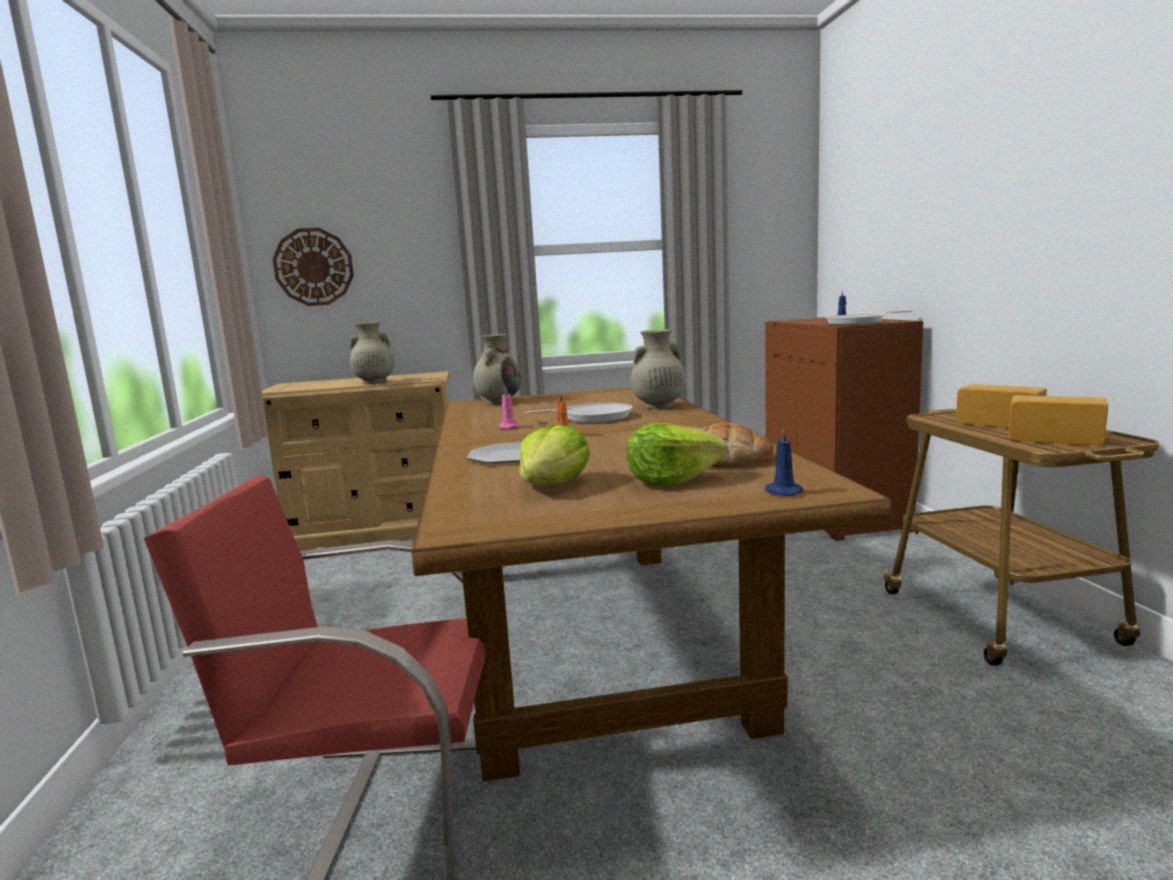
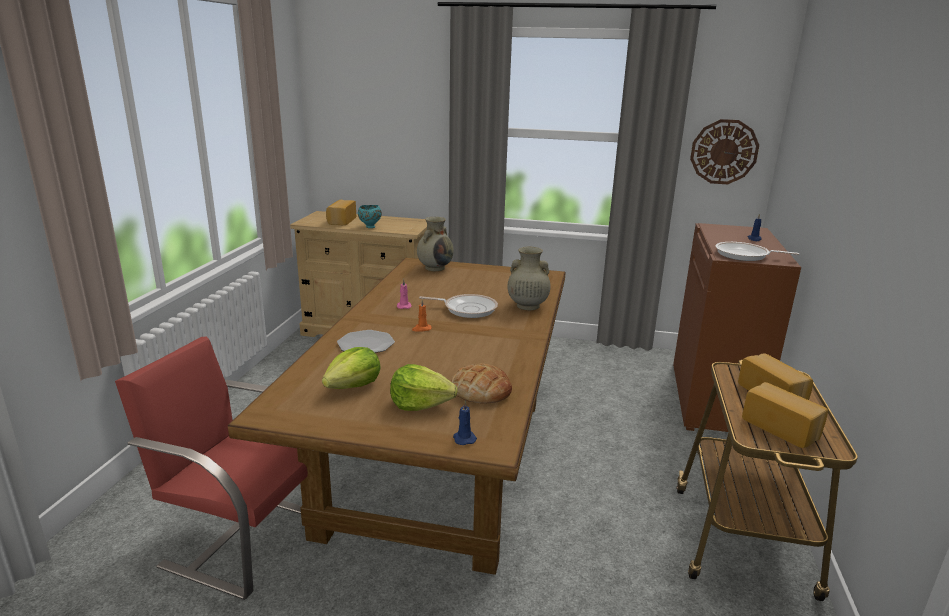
camera: 20 degrees right, 10 degrees up
wall clock [273,228,354,306] -> wall clock moved to [690,119,759,184]
beige vase [350,322,395,384] -> turquoise bowl [358,205,382,228]
none -> bread [326,200,356,225]

